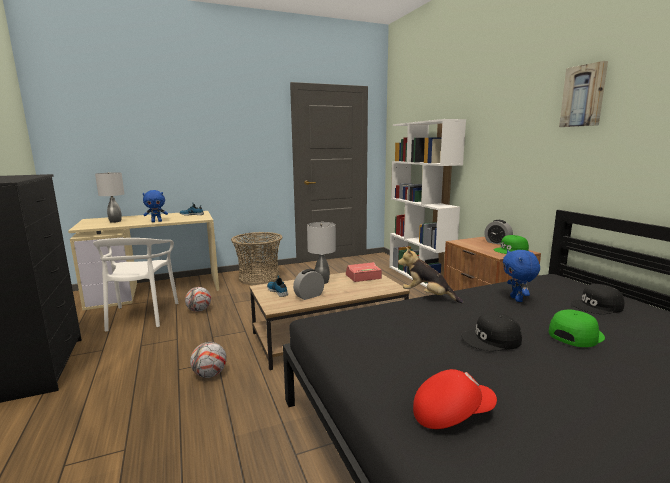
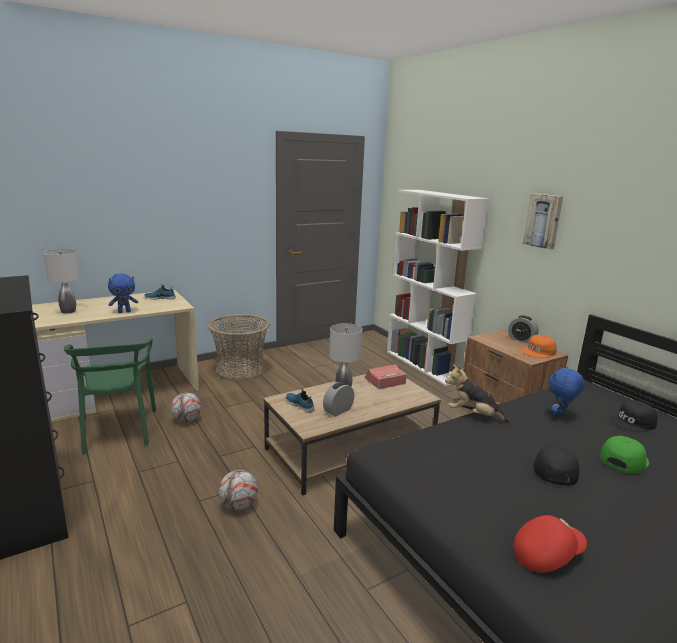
camera: 10 degrees left, 5 degrees up
white chair [93,238,178,332] -> green chair [64,338,156,455]
black cap [461,312,522,351] -> black cap turned 120 degrees clockwise [532,446,580,486]
green cap [494,235,529,254] -> orange cap [521,335,557,358]
blue plush toy [503,250,540,302] -> blue plush toy turned 60 degrees clockwise [549,367,585,418]
picture [559,61,608,127] -> picture moved to [522,193,563,250]

